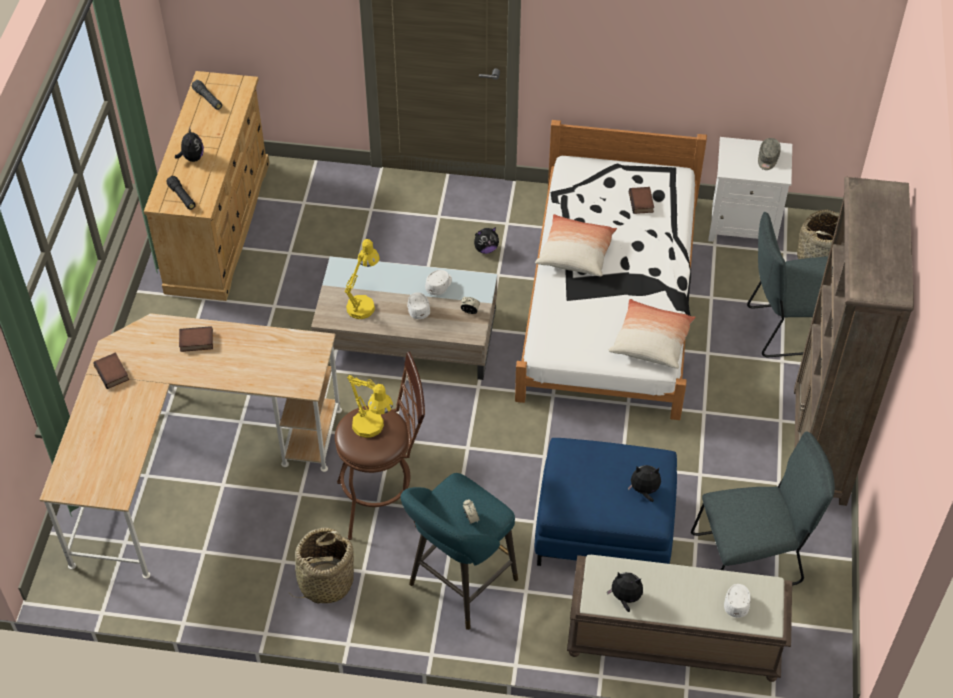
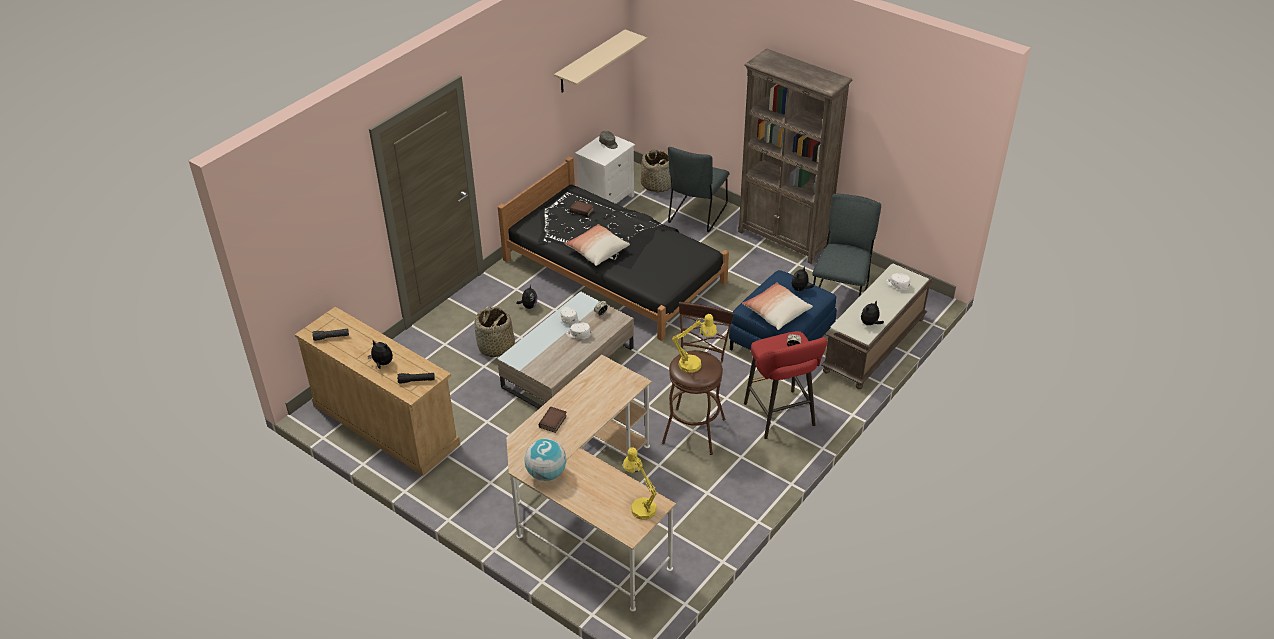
camera: 60 degrees left, 10 degrees down
book [93,353,129,389] -> globe [524,439,566,481]
basket [290,528,354,604] -> basket moved to [474,306,515,358]
yellow table lamp [345,239,380,319] -> yellow table lamp moved to [623,447,657,520]
turquoise stool [401,473,518,630] -> red stool [744,331,827,439]
white bed [515,120,707,420] -> black bed [498,156,729,341]
pillow [608,299,696,369] -> pillow moved to [742,282,813,330]
none -> beige shelf [554,29,647,93]

